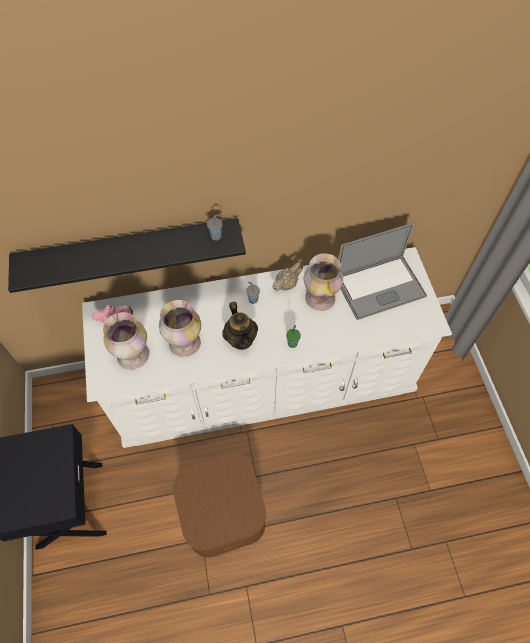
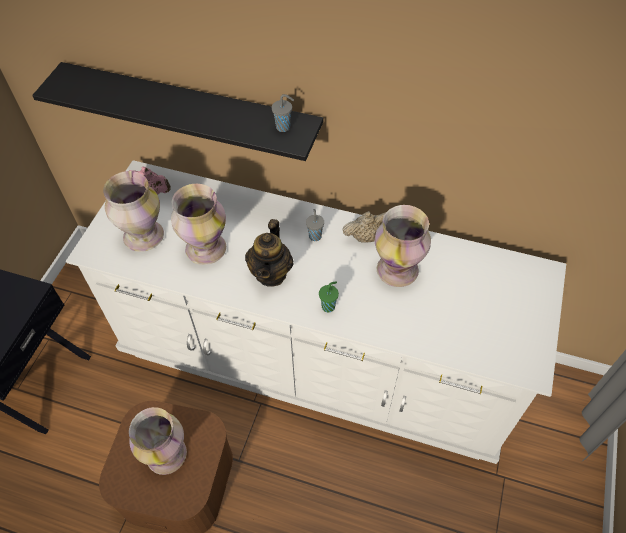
camera: 30 degrees right, 5 degrees down
laptop [338,223,427,320] -> none
none -> vase [129,407,187,475]

